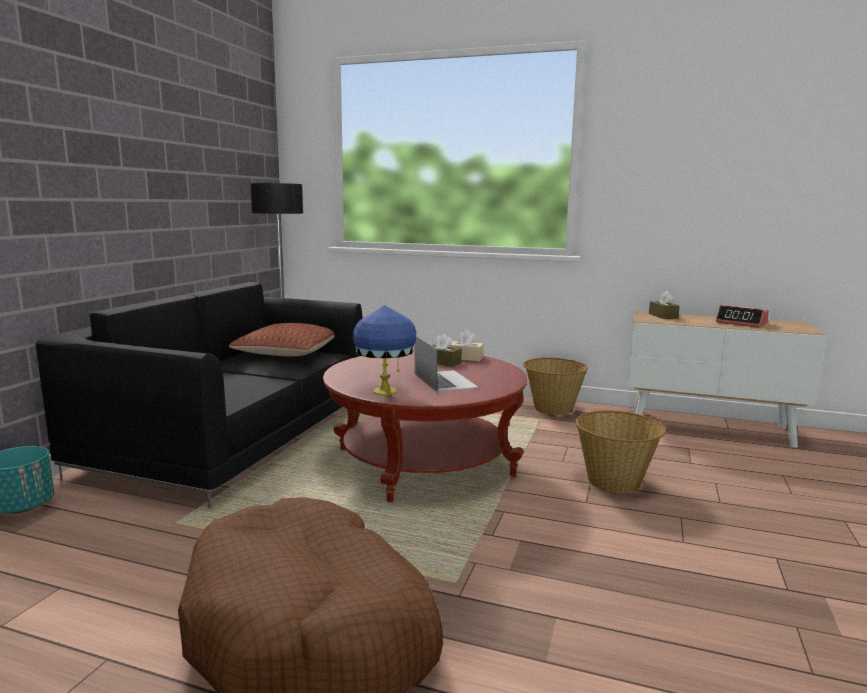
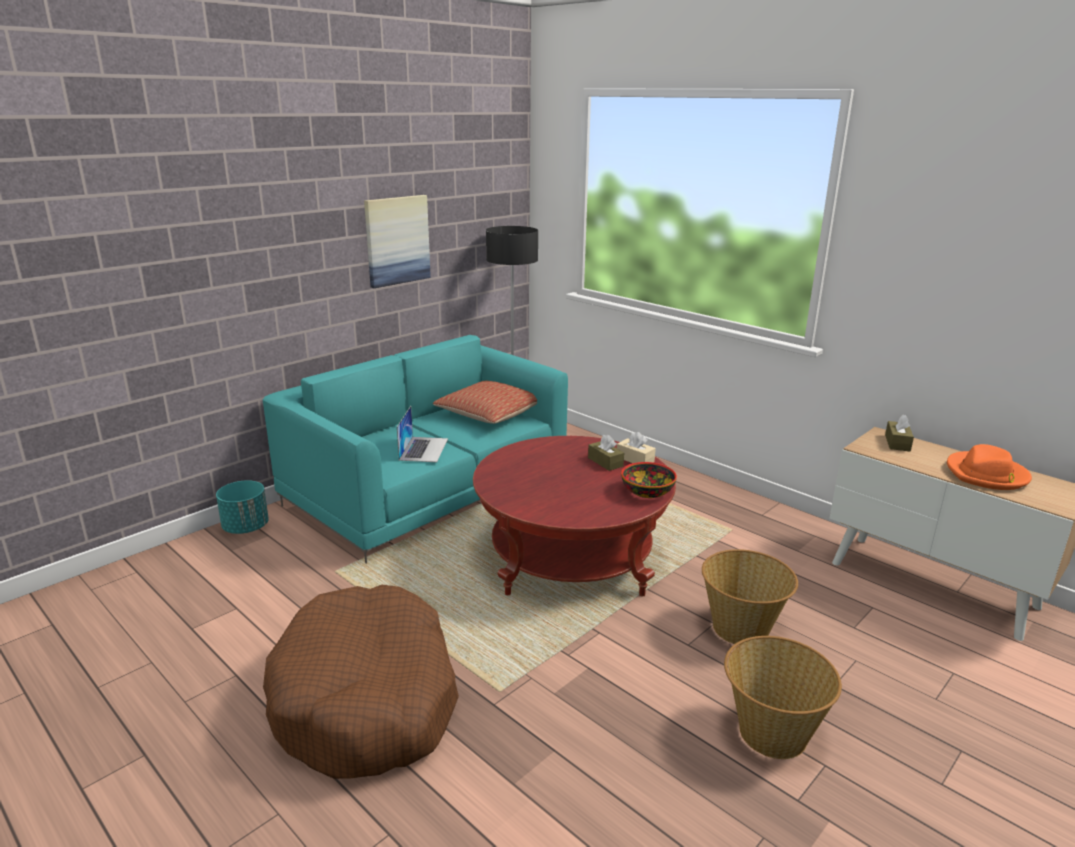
camera: 25 degrees right, 10 degrees up
black sofa [36,282,362,508] -> turquoise sofa [263,335,568,563]
blue table lamp [353,305,416,395] -> none
laptop [415,336,479,392] -> laptop moved to [397,406,448,462]
basket [523,358,588,415] -> basket moved to [724,636,842,759]
alarm clock [716,305,769,327] -> orange hat [947,444,1032,490]
none -> picture [364,195,431,288]
none -> bowl [621,462,677,498]

